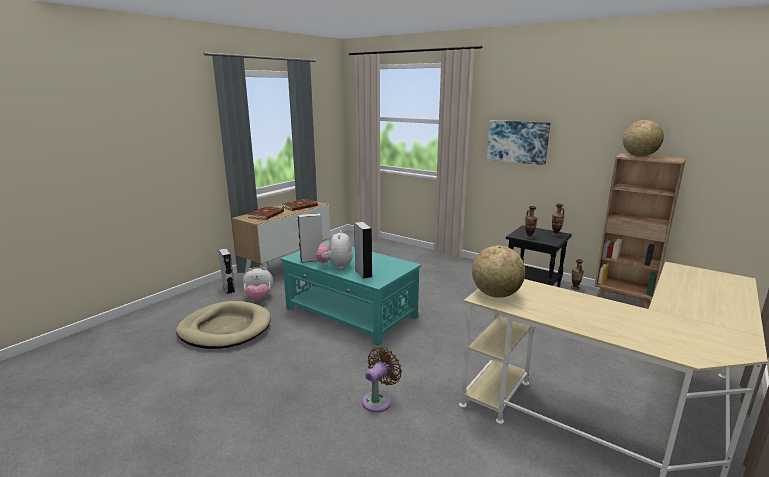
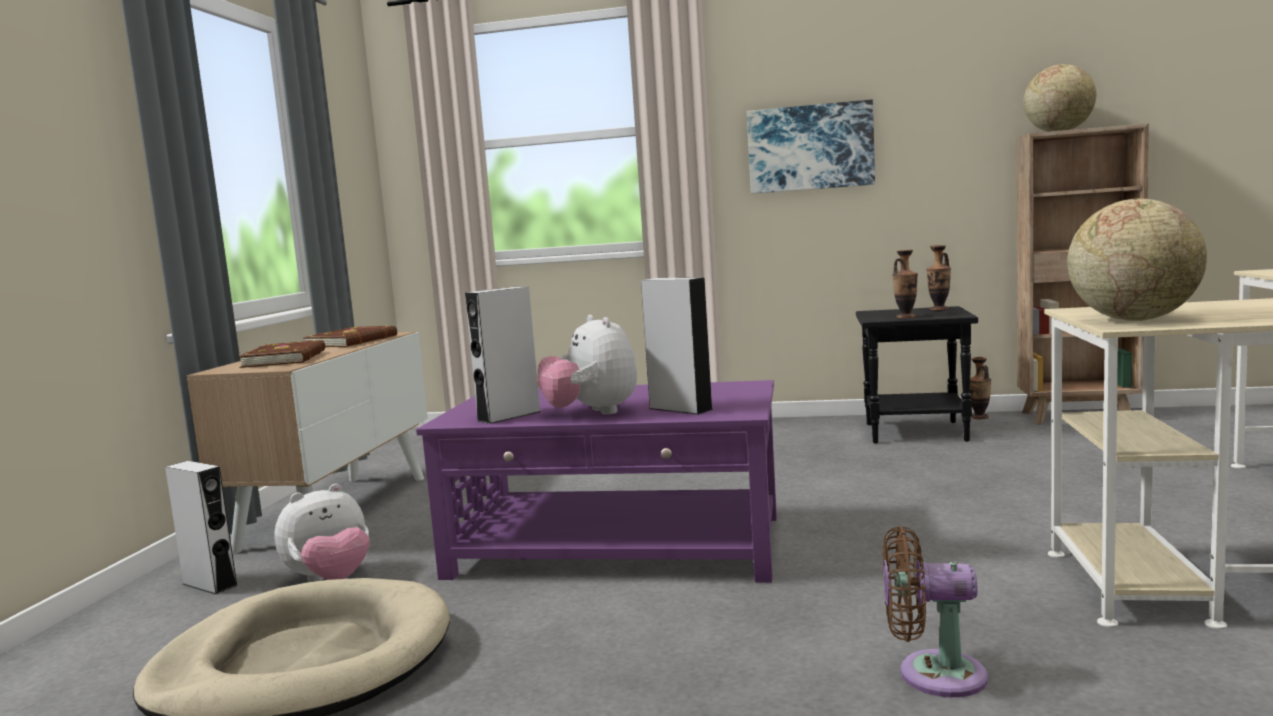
camera: 25 degrees left, 10 degrees down
turquoise coffee table [280,240,421,346] -> purple coffee table [416,380,777,583]
brown fan [362,347,402,412] -> brown fan turned 90 degrees counterclockwise [883,526,988,697]

